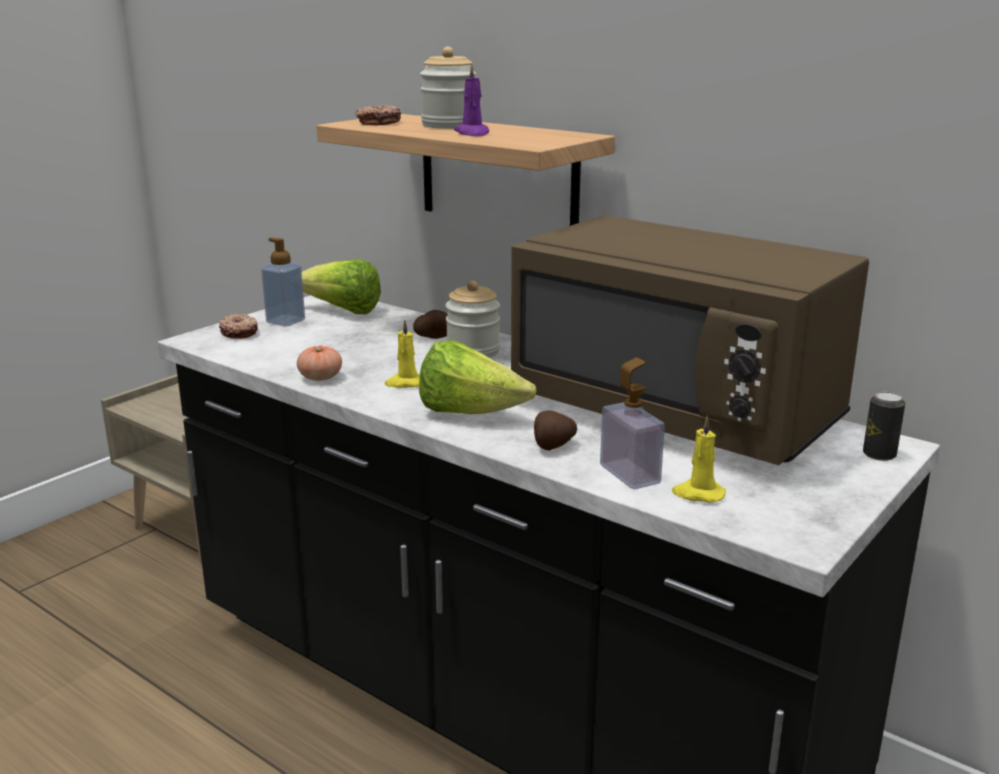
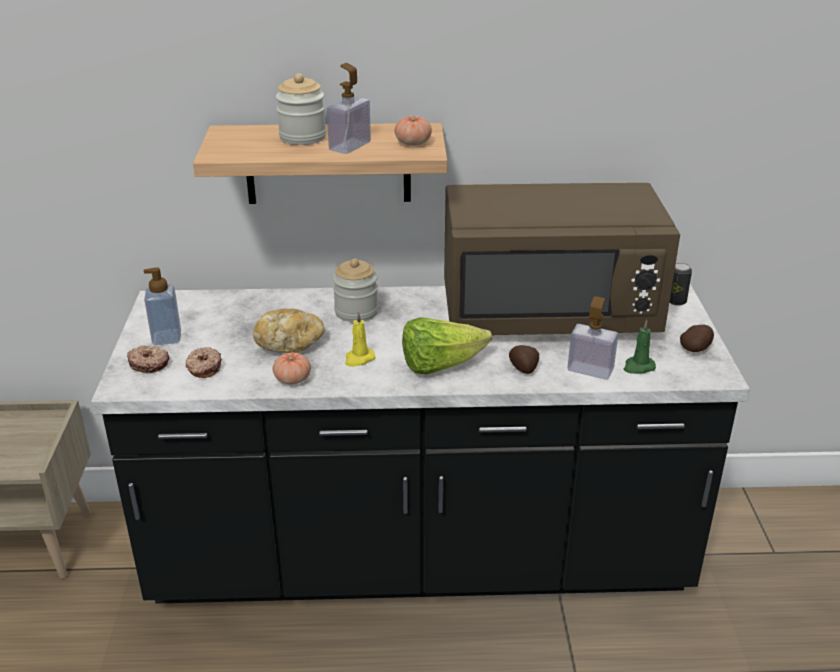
camera: 40 degrees left, 10 degrees up
lettuce [302,259,381,314] -> none
donut [356,105,401,125] -> donut moved to [186,347,222,378]
potato [413,310,448,339] -> potato moved to [680,325,714,352]
purple candle [454,64,489,136] -> soap dispenser [327,63,371,154]
yellow candle [672,416,726,503] -> green candle [624,320,656,374]
none -> bread [253,309,325,353]
none -> tomato [394,116,432,146]

